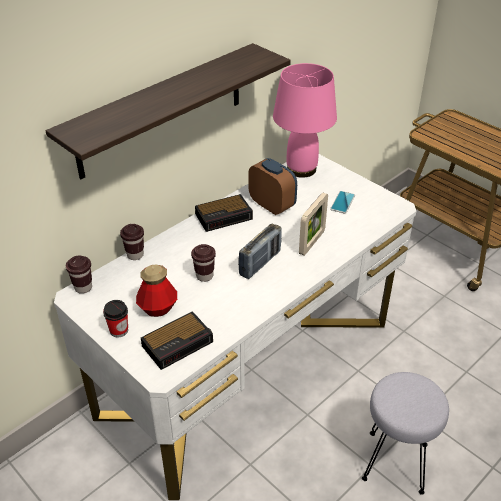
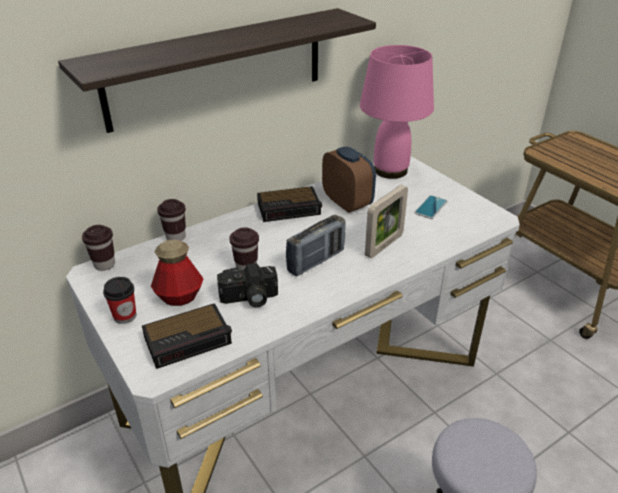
camera: 10 degrees right, 5 degrees down
none -> camera [217,263,278,307]

